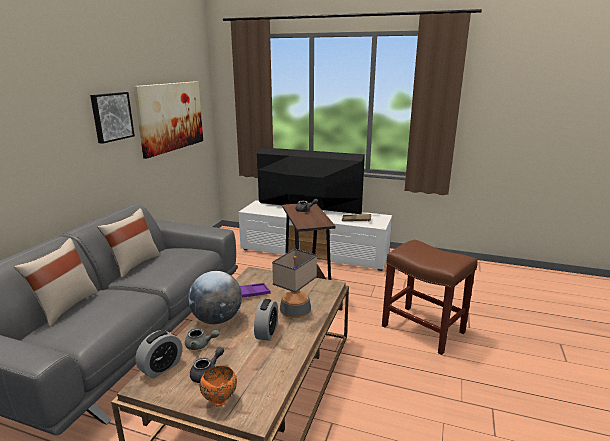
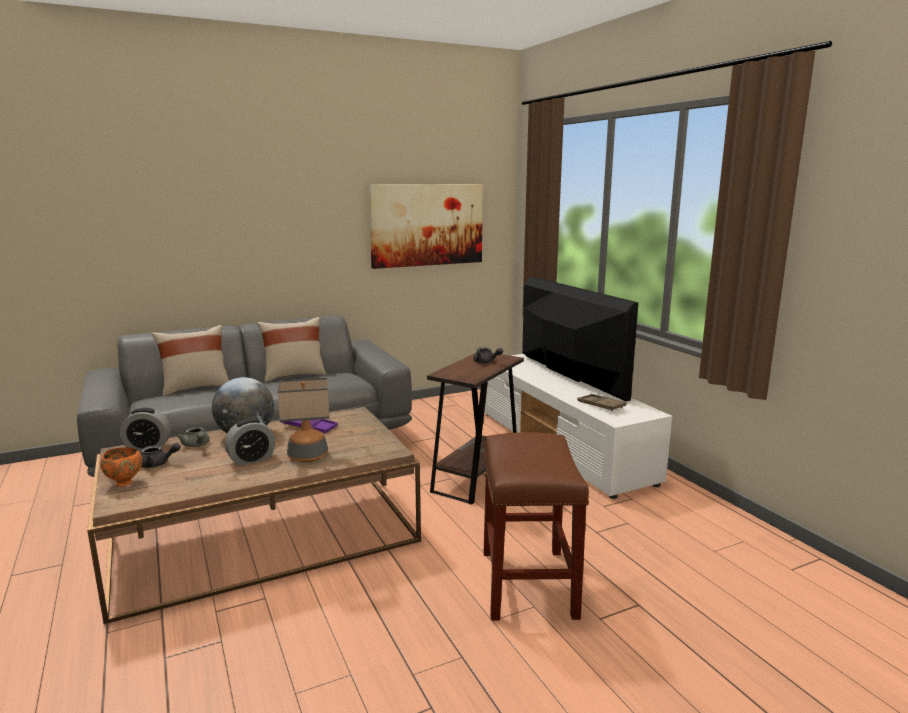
camera: 45 degrees right, 5 degrees down
picture [90,92,135,144] -> none

